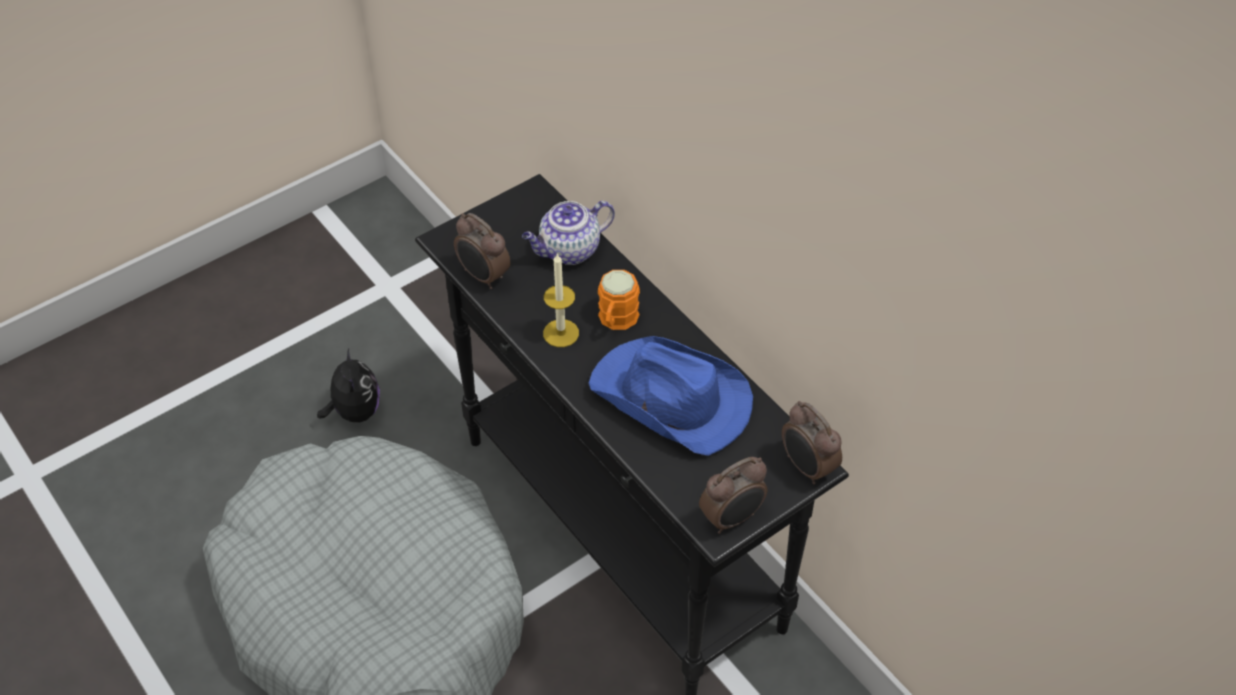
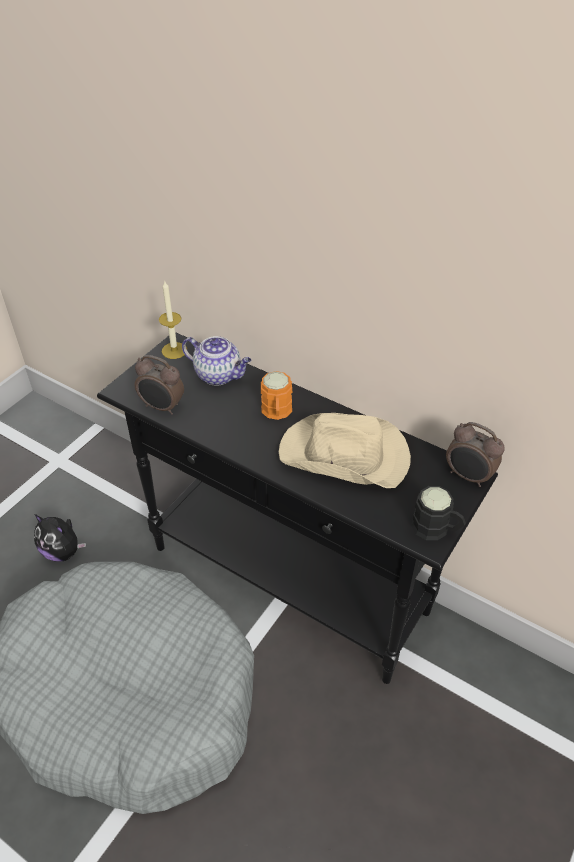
camera: 20 degrees left, 5 degrees down
plush toy [317,349,380,422] -> plush toy turned 150 degrees clockwise [34,514,86,562]
teapot [522,201,615,265] -> teapot turned 105 degrees counterclockwise [182,336,252,386]
candle [543,253,579,347] -> candle moved to [159,281,187,359]
blue hat [589,336,753,456] -> beige hat [279,413,411,488]
alarm clock [699,457,767,534] -> black mug [411,486,466,540]

